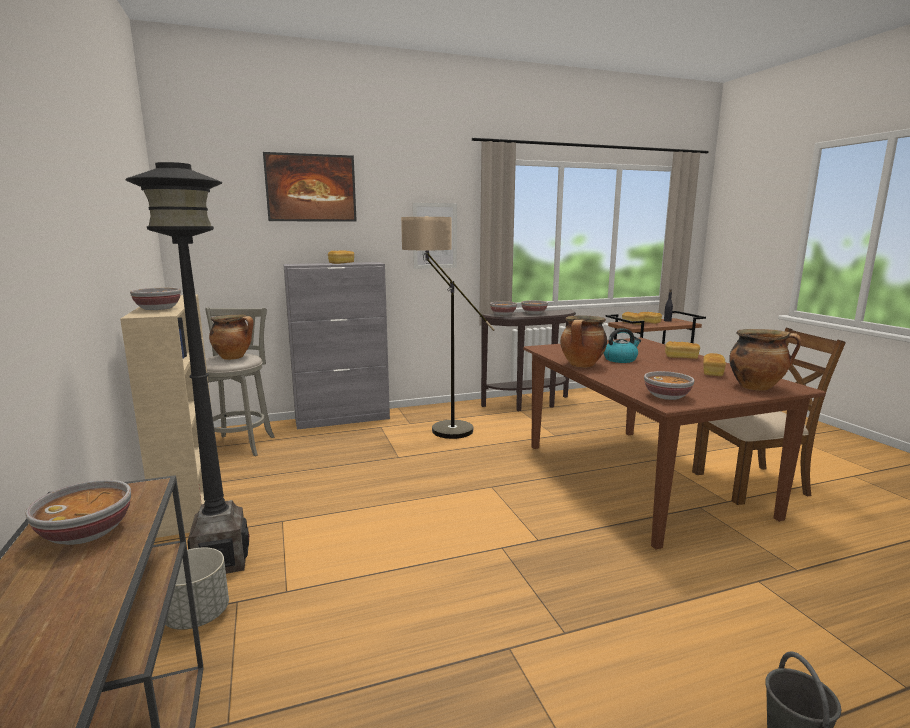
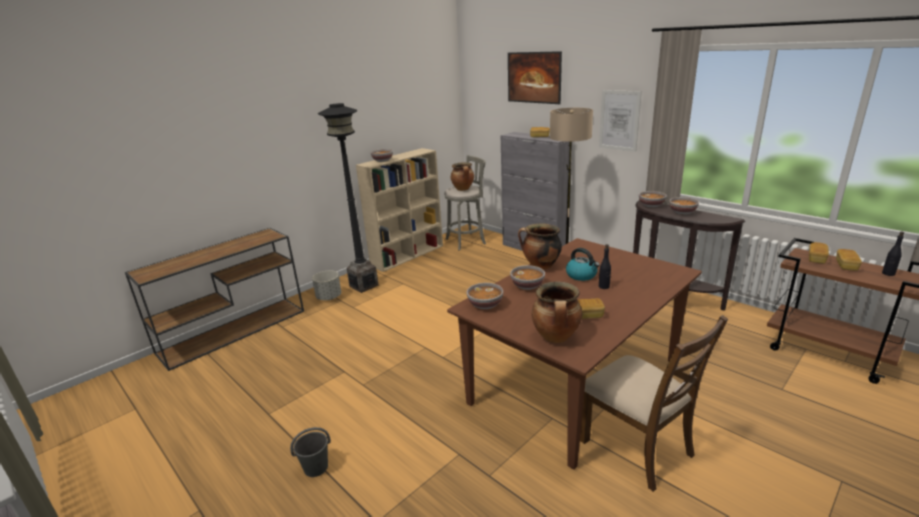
camera: 65 degrees right, 10 degrees up
bowl [26,480,131,545] -> bowl moved to [510,265,545,290]
bread [665,341,700,359] -> none
none -> black bottle [599,244,611,289]

